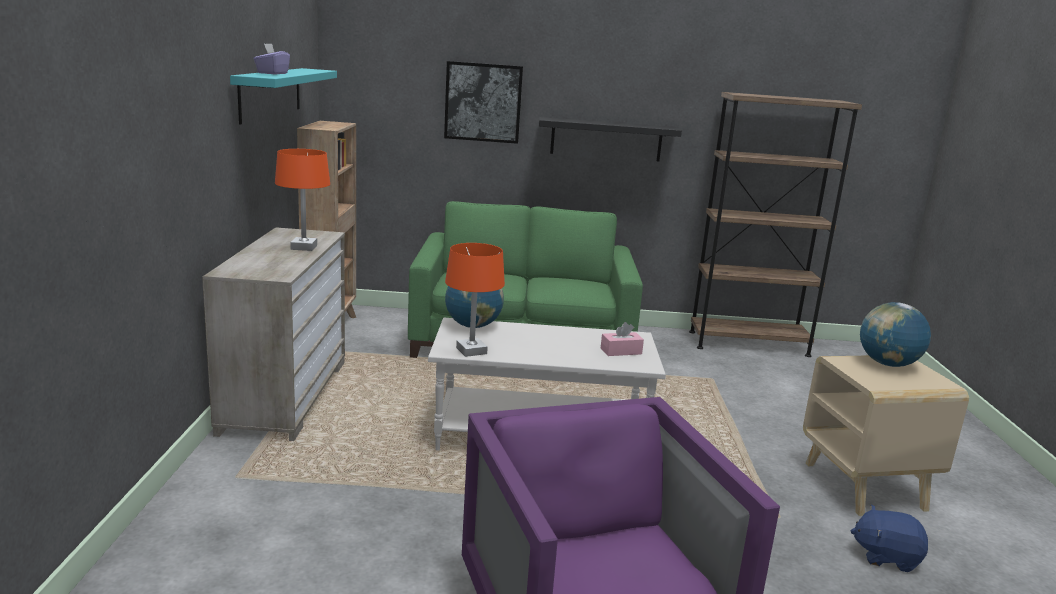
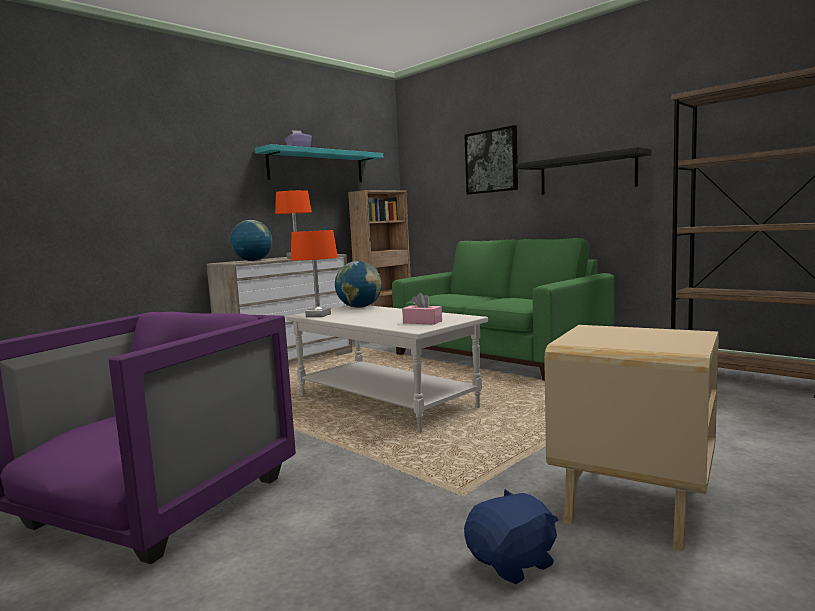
camera: 45 degrees right, 10 degrees down
blue plush toy [851,504,928,572] -> blue plush toy turned 90 degrees clockwise [464,489,559,584]
globe [860,302,931,367] -> globe moved to [230,220,273,261]

